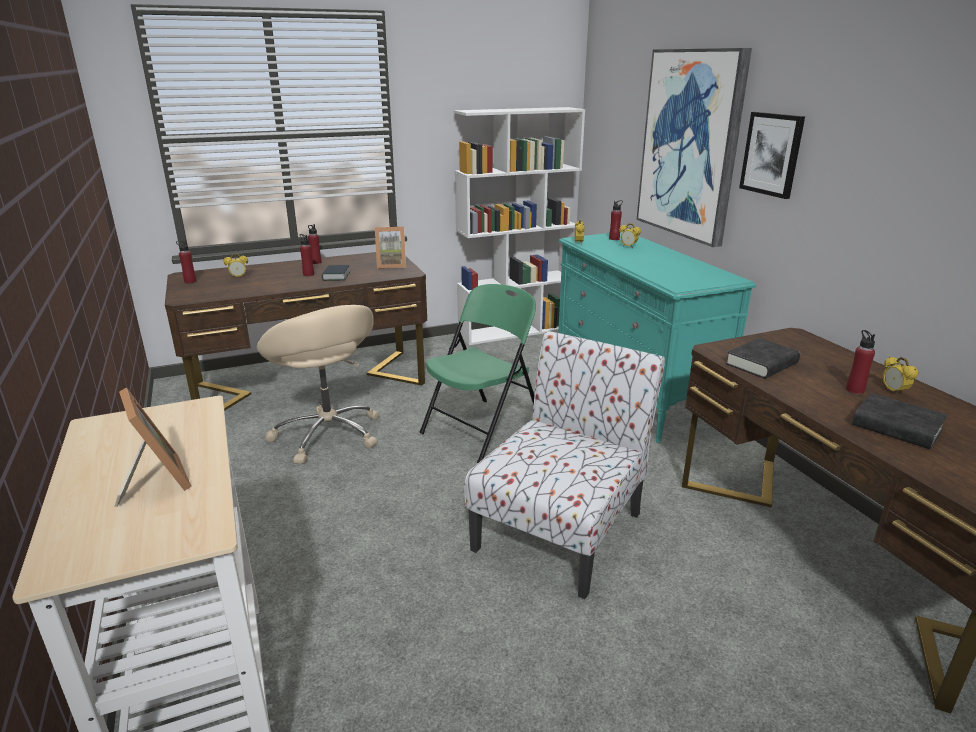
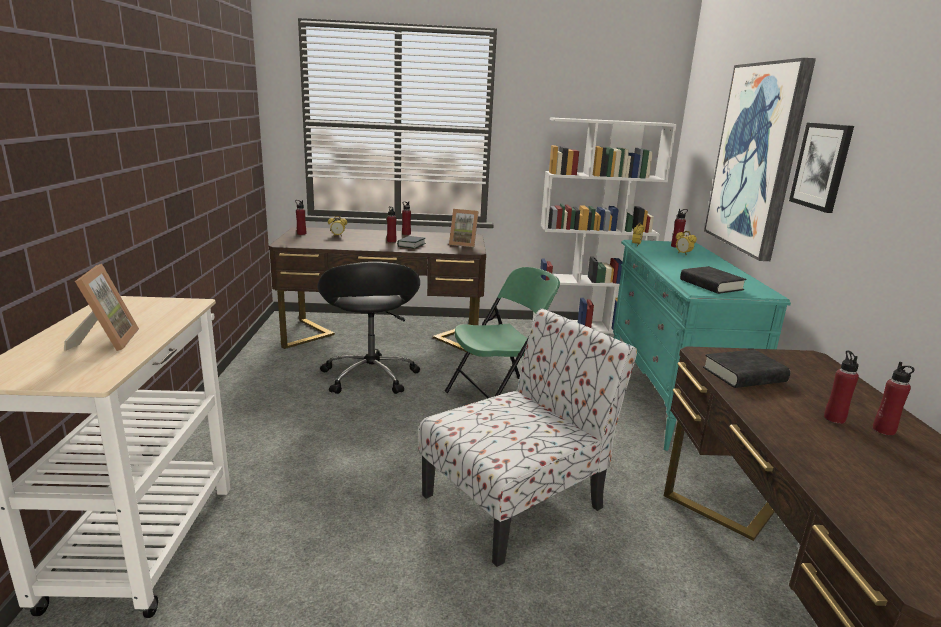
camera: 20 degrees right, 5 degrees down
beige office chair [257,305,379,464] -> black office chair [317,262,420,394]
black book [852,393,948,449] -> black book moved to [680,266,746,294]
alarm clock [883,357,918,396] -> red bottle [873,362,915,436]

